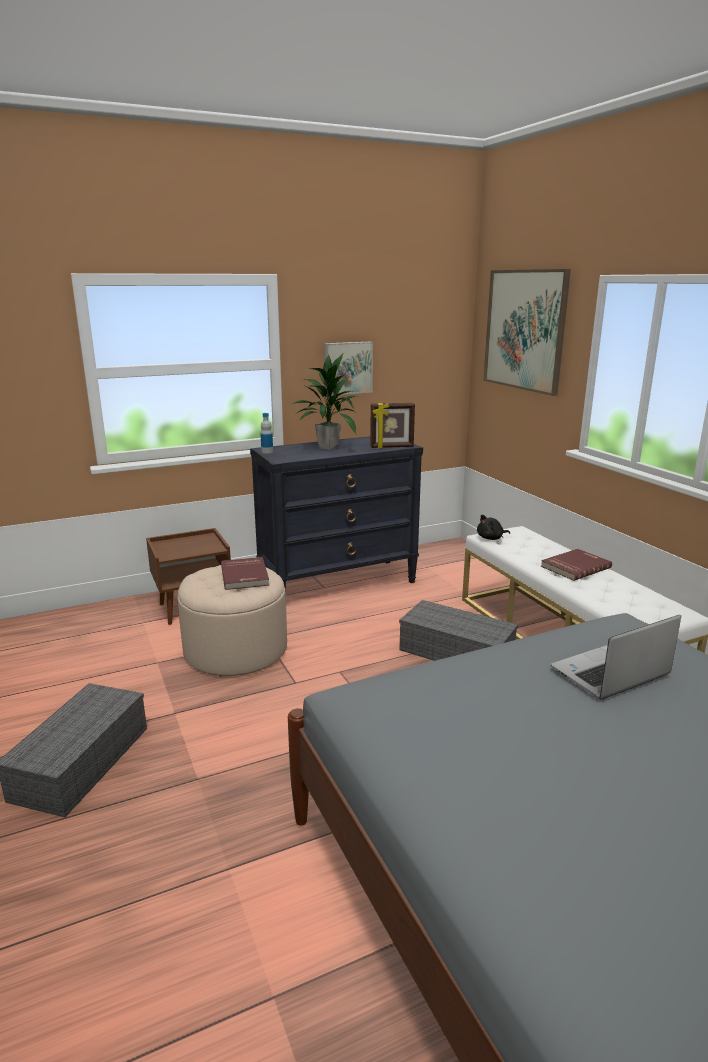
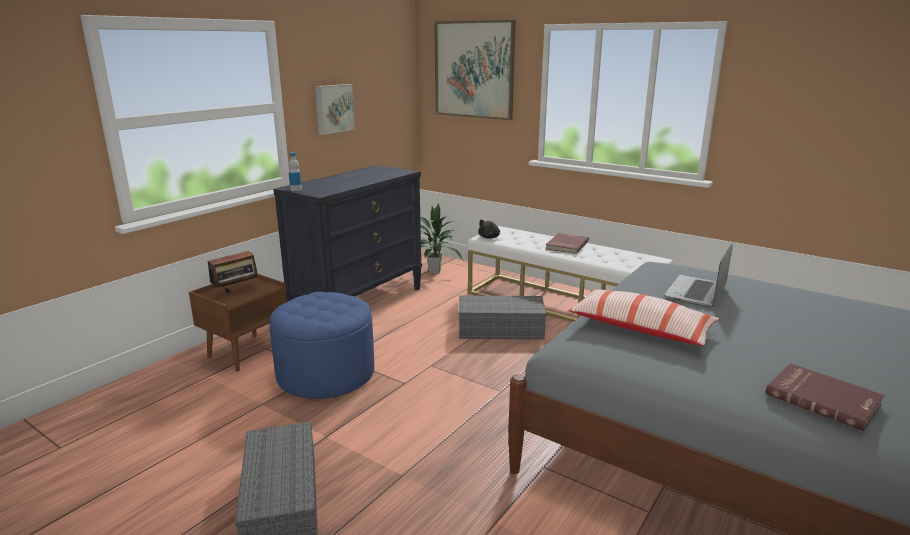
camera: 30 degrees left, 0 degrees up
beige ottoman [178,565,287,676] -> blue ottoman [270,292,374,399]
red book [221,557,269,590] -> red book moved to [765,363,884,431]
potted plant [292,354,358,450] -> potted plant moved to [420,203,463,274]
picture frame [370,403,415,448] -> none
none -> radio [203,251,260,292]
none -> pillow [569,289,719,346]

